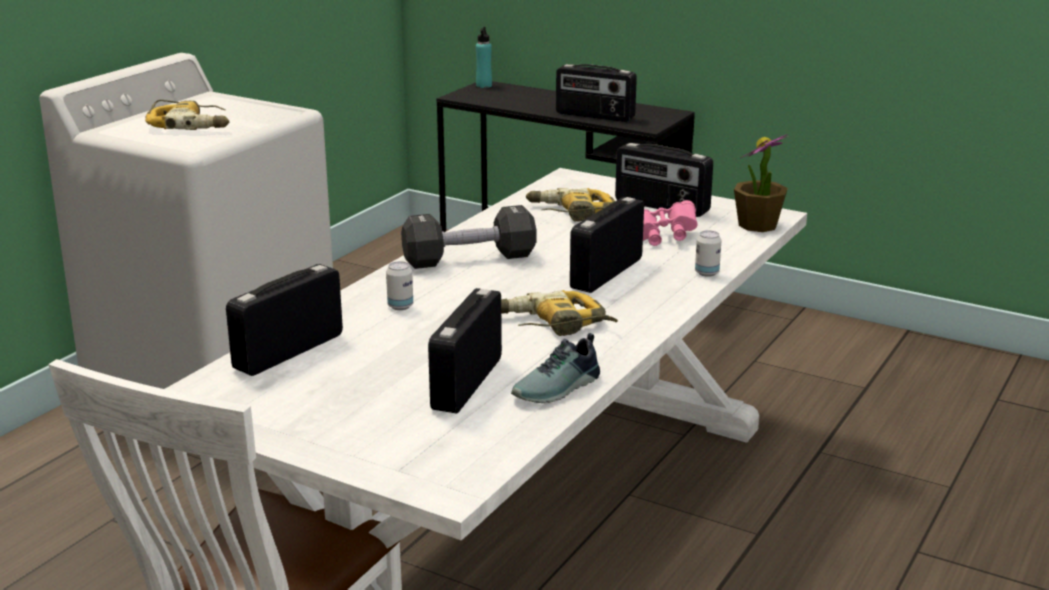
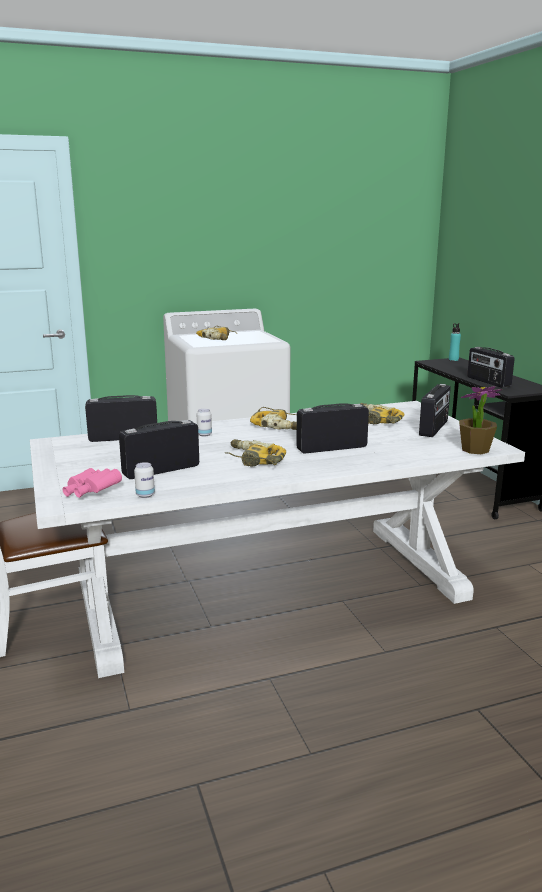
camera: 40 degrees right, 5 degrees down
black dumbbell [401,205,537,269] -> power drill [250,407,297,430]
shoe [511,333,600,403] -> none
radio [615,143,713,217] -> radio turned 135 degrees counterclockwise [419,384,451,437]
pink binoculars [643,200,698,246] -> pink binoculars moved to [62,468,122,498]
can [695,230,721,277] -> can moved to [134,462,155,498]

